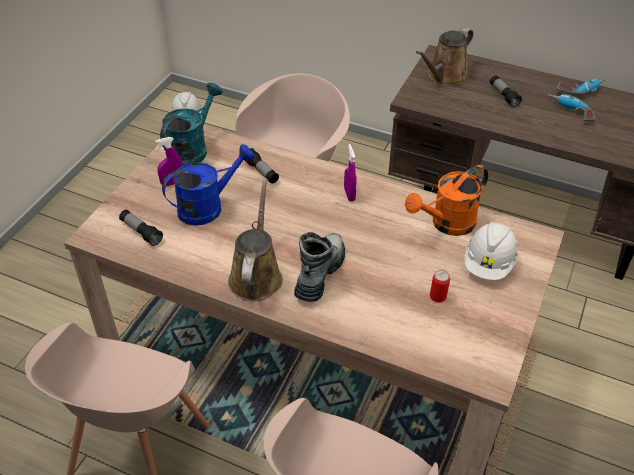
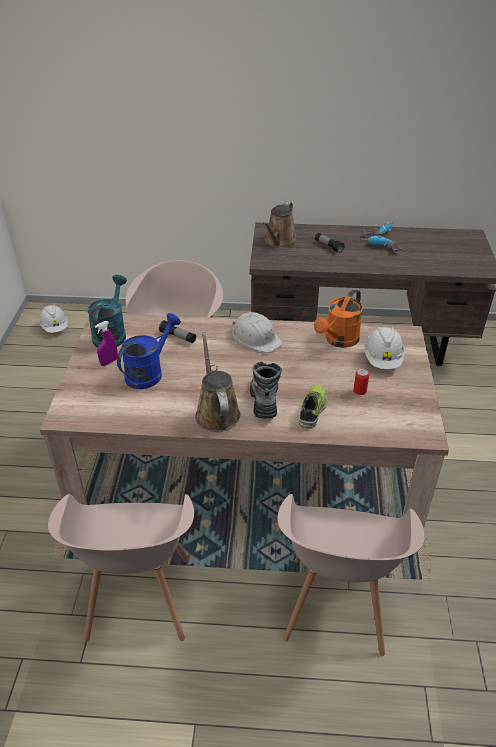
camera: 20 degrees left, 5 degrees down
flashlight [119,210,163,246] -> none
purple spray bottle [344,144,357,201] -> white hard hat [232,312,283,353]
none -> shoe [299,384,327,428]

